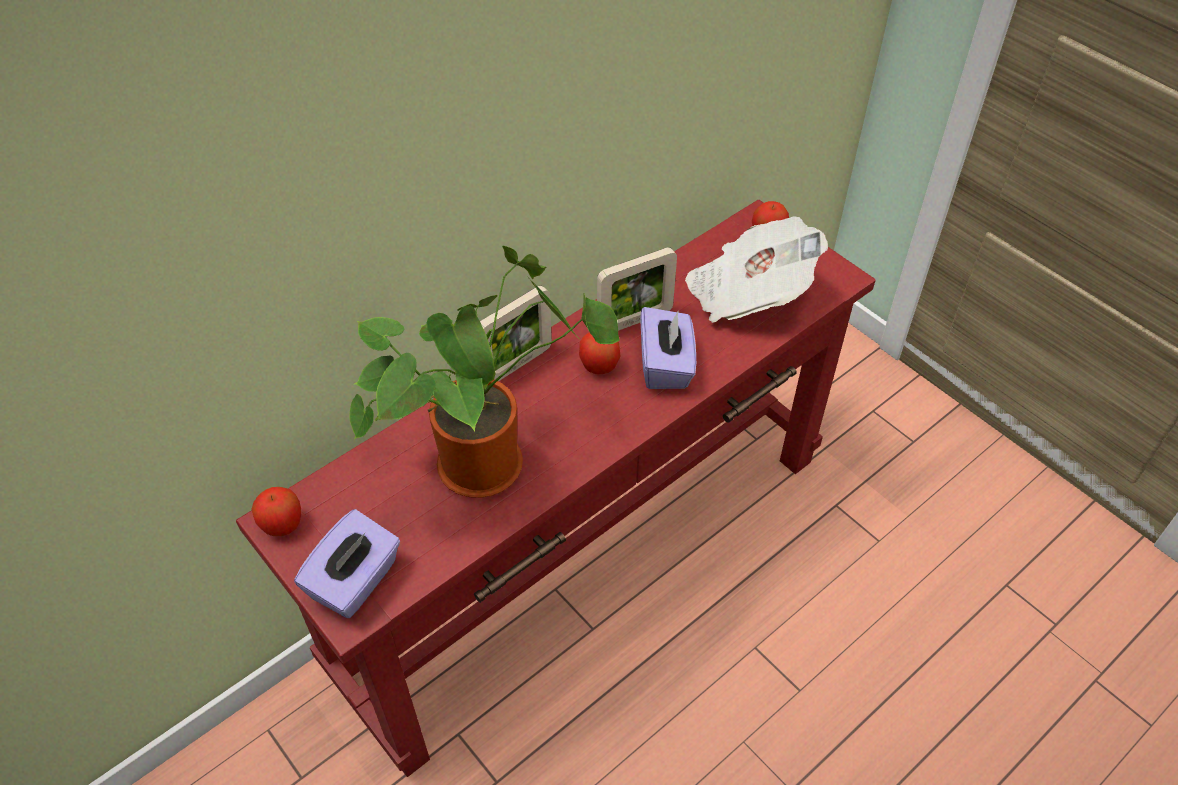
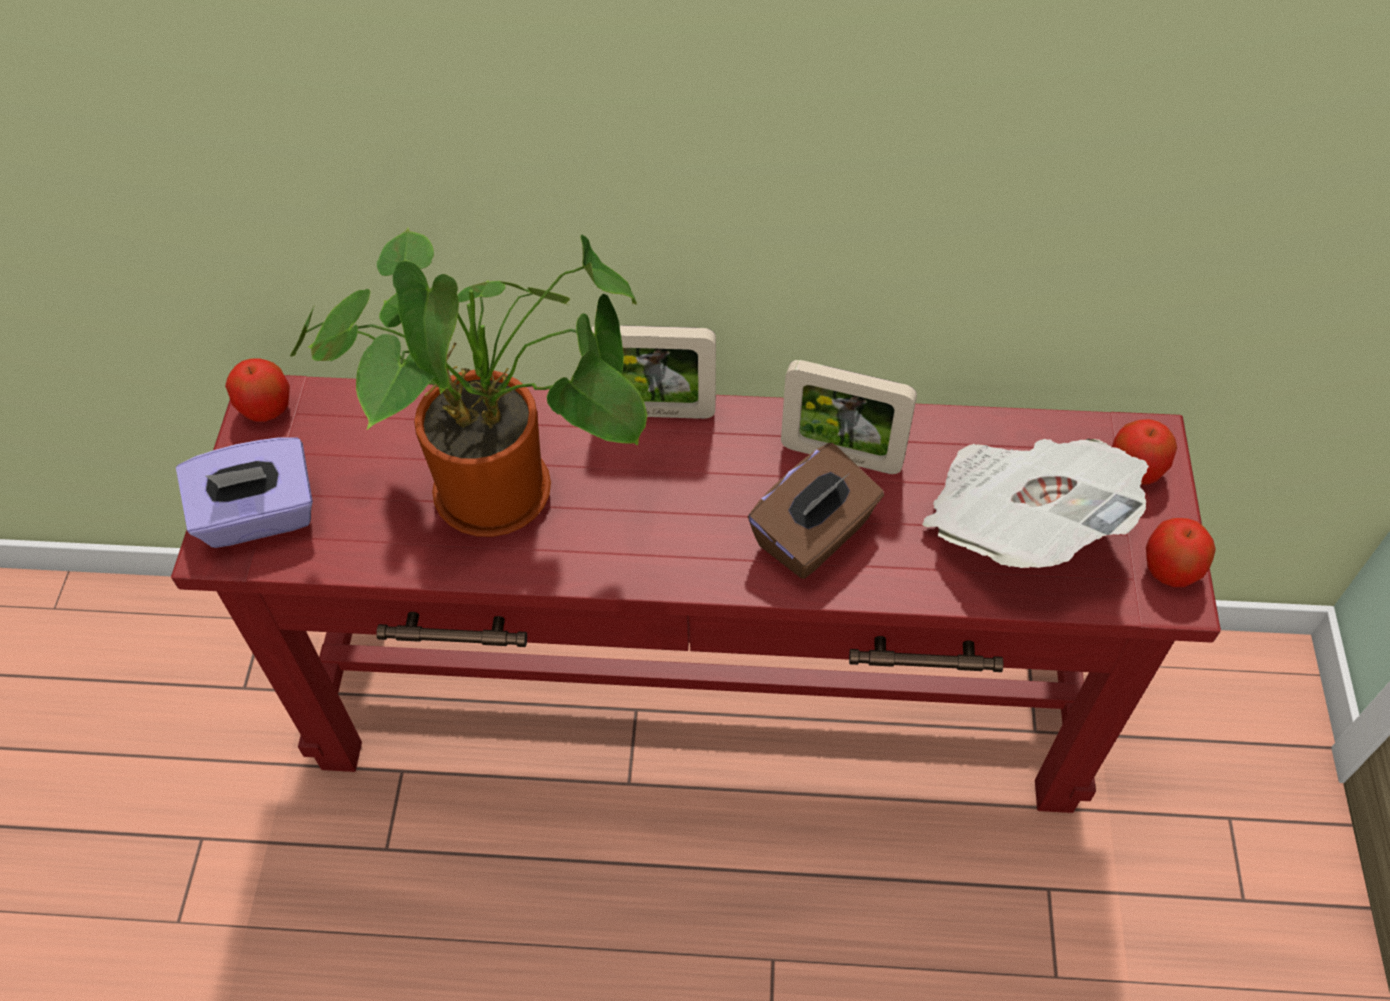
camera: 45 degrees right, 5 degrees up
apple [579,332,621,374] -> apple moved to [1146,518,1216,587]
purple tissue box [640,307,696,389] -> brown tissue box [748,443,884,579]

